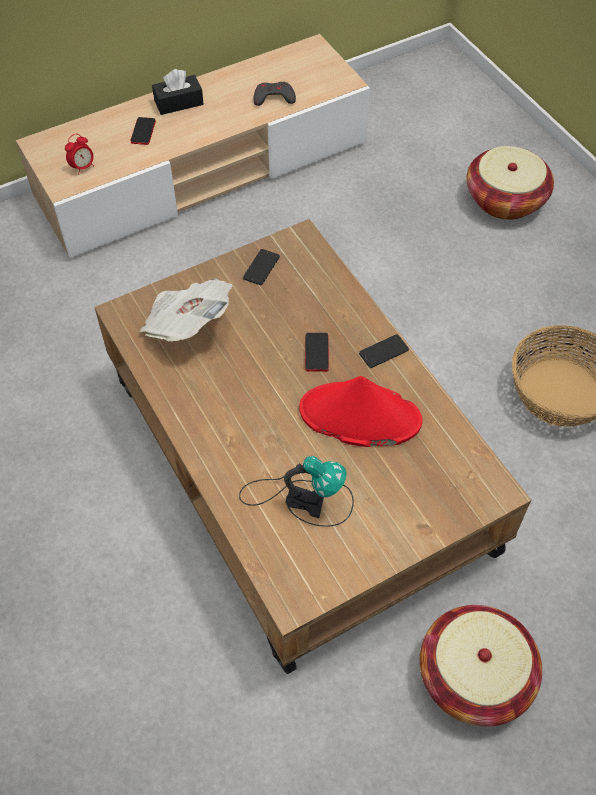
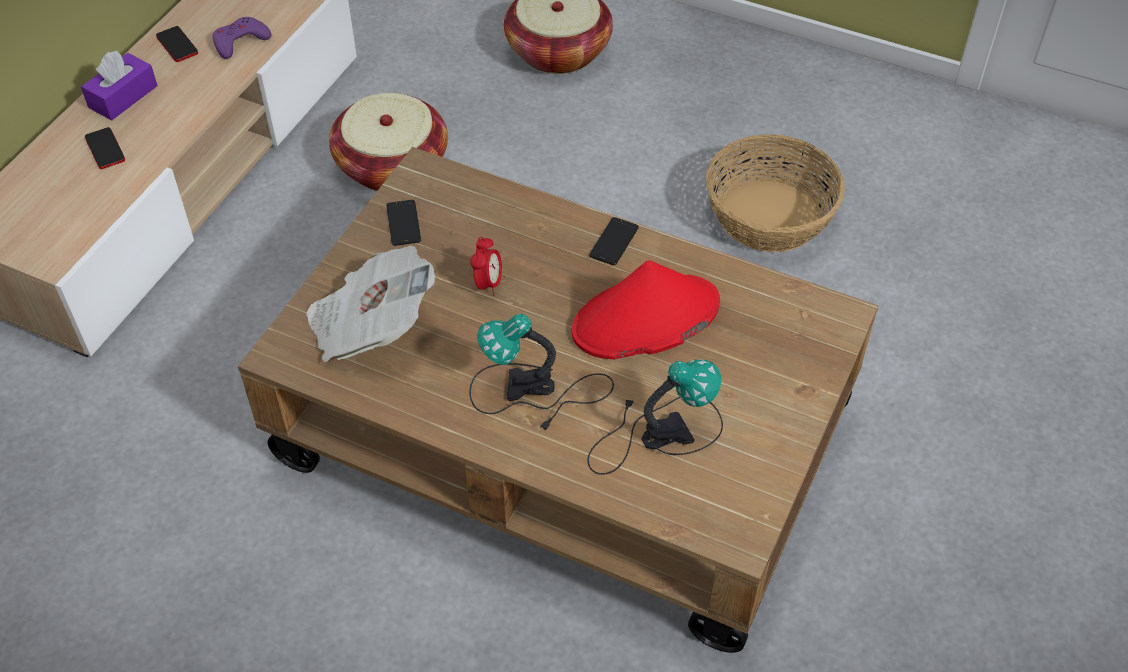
camera: 35 degrees left, 5 degrees down
alarm clock [65,134,94,175] -> alarm clock moved to [470,237,502,296]
black tissue box [152,69,204,115] -> purple tissue box [81,51,157,120]
grey game controller [254,82,296,106] -> purple game controller [213,17,271,59]
phone [305,333,329,372] -> phone moved to [156,26,198,62]
basket [420,605,542,727] -> basket moved to [329,93,448,191]
none -> table lamp [469,313,614,433]

